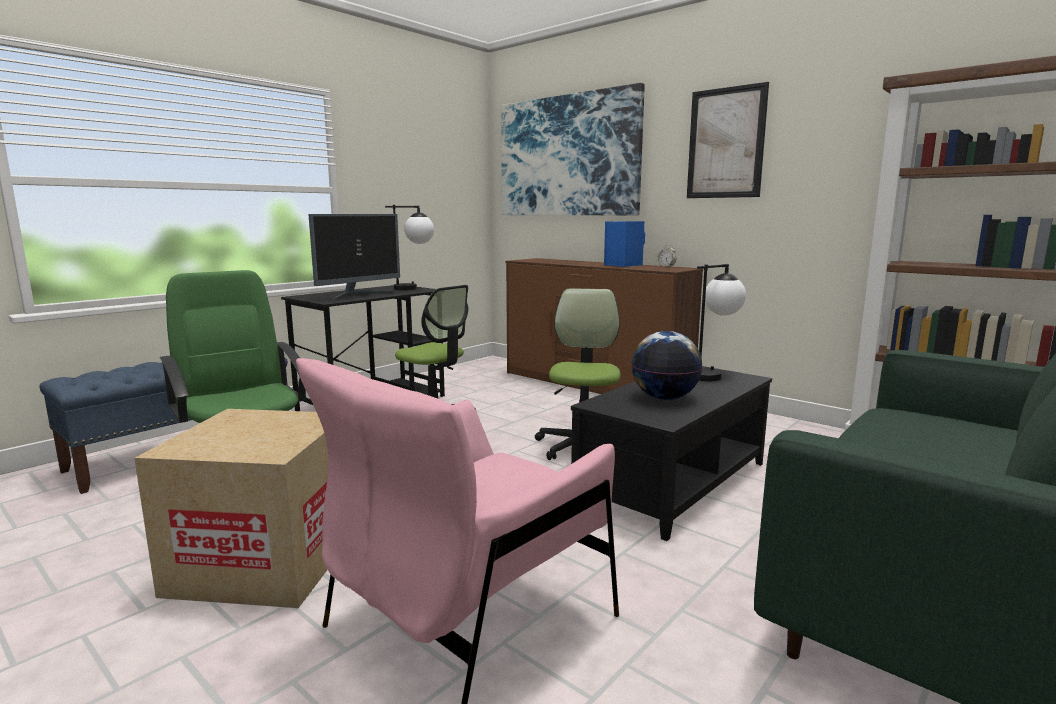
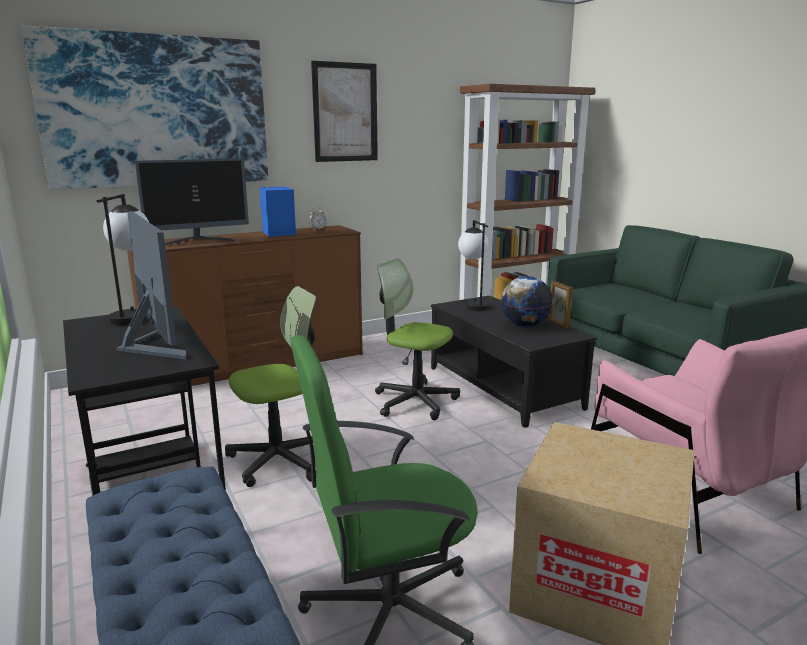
camera: 70 degrees left, 5 degrees up
none -> monitor [135,158,249,245]
none -> picture frame [548,281,573,329]

